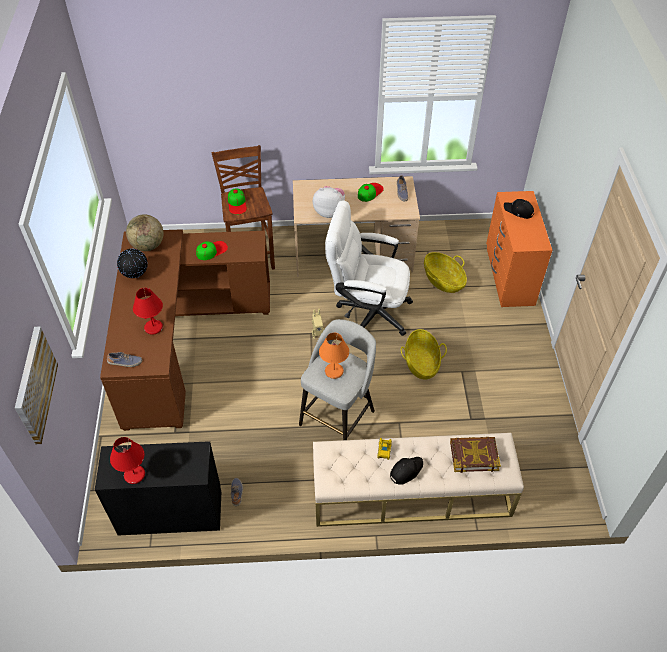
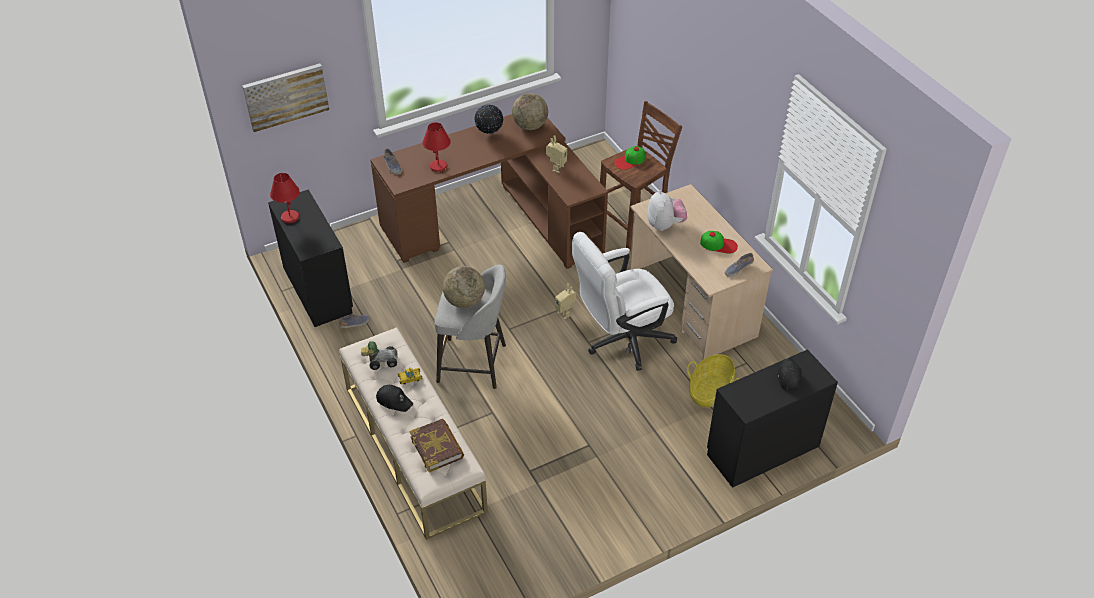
camera: 65 degrees right, 5 degrees down
cap [196,241,228,260] -> toy robot [546,135,567,173]
orange table lamp [319,333,349,379] -> globe [443,266,485,308]
white office chair [325,201,413,336] -> white office chair turned 105 degrees counterclockwise [572,232,677,371]
basket [401,329,447,380] -> none
orange dresser [486,191,553,307] -> black dresser [707,349,838,488]
none -> toy car [361,341,398,370]

